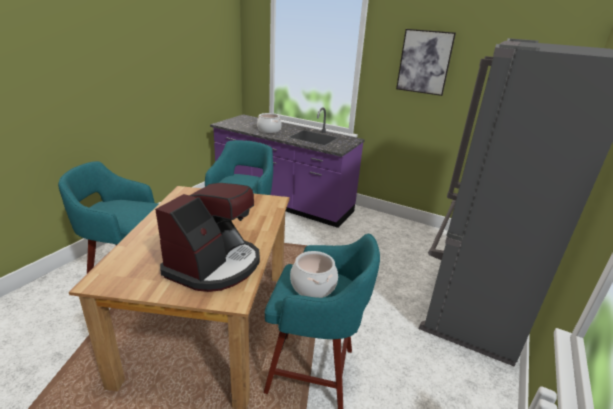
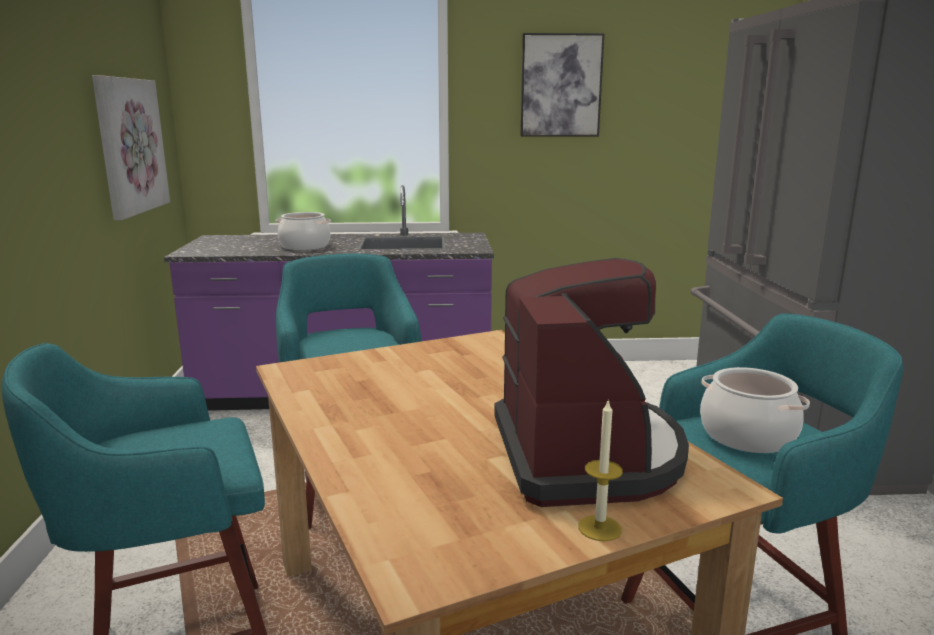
camera: 30 degrees left, 10 degrees down
none -> picture [92,75,170,220]
none -> candle [578,399,623,541]

